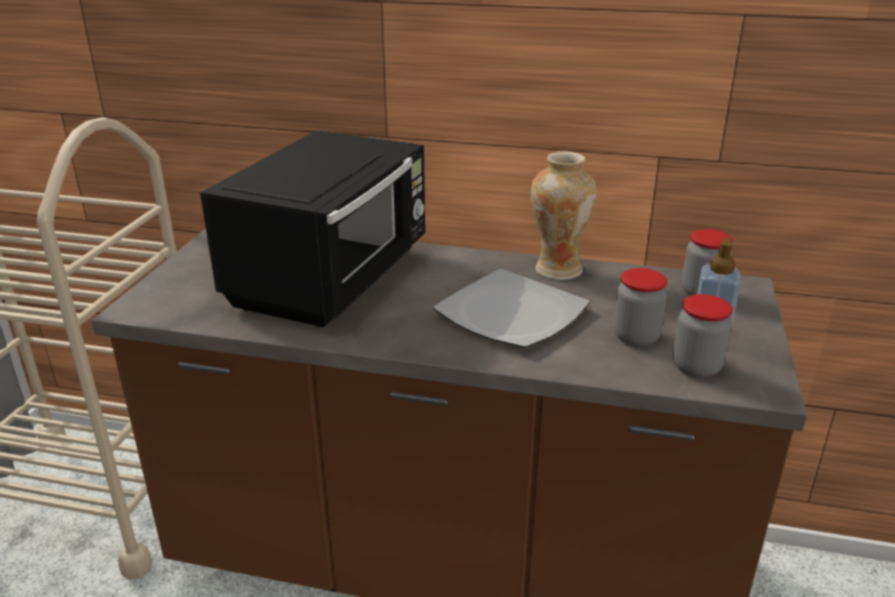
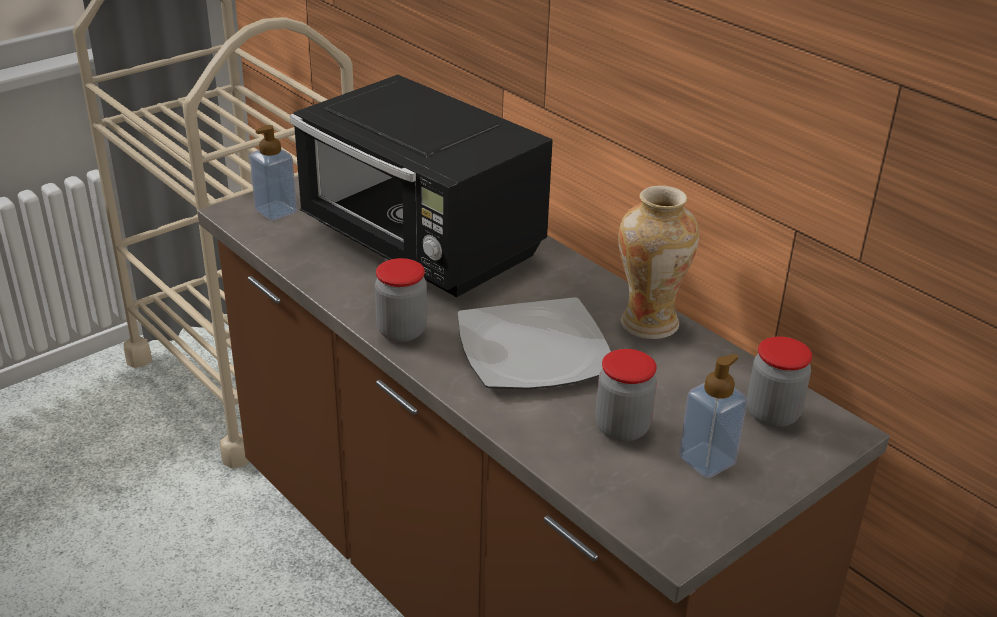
camera: 35 degrees right, 5 degrees up
black microwave [200,131,425,327] -> black microwave turned 75 degrees clockwise [290,75,553,297]
jar [673,294,733,378] -> jar moved to [375,258,427,342]
none -> soap dispenser [249,125,297,221]

